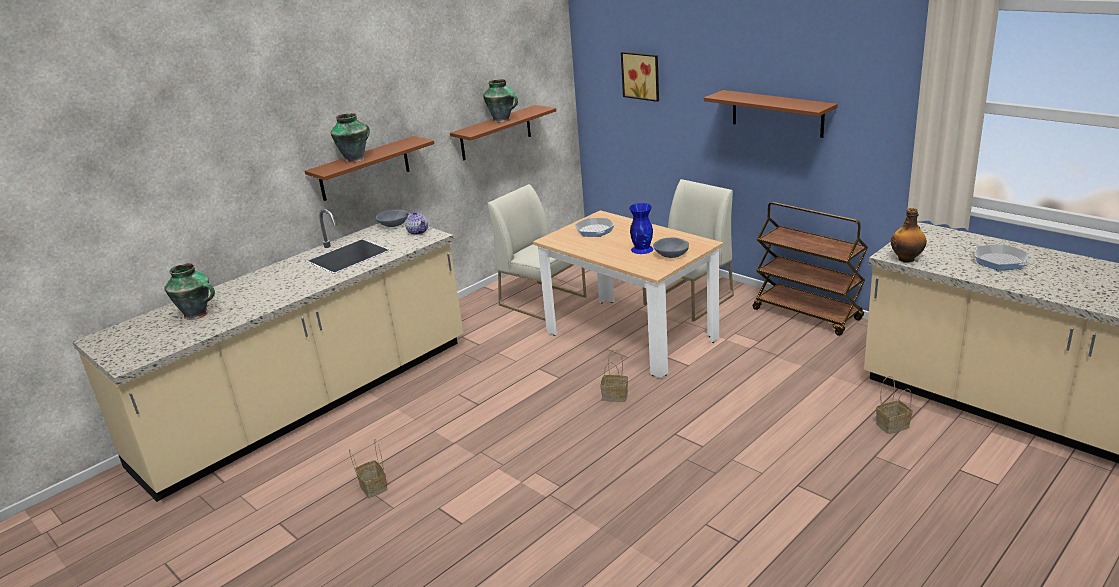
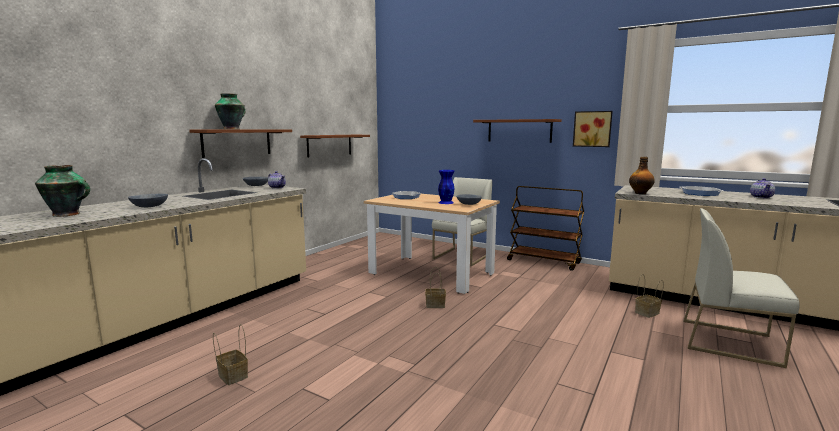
camera: 15 degrees left, 15 degrees down
vase [483,79,518,123] -> none
white chair [488,184,587,321] -> white chair moved to [683,208,800,368]
picture [621,52,659,102] -> picture moved to [573,111,613,147]
none -> grey bowl [128,194,168,207]
none -> teapot [750,178,775,198]

